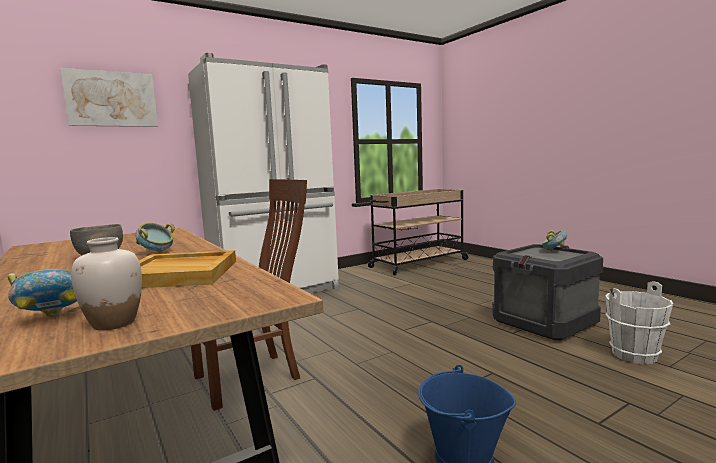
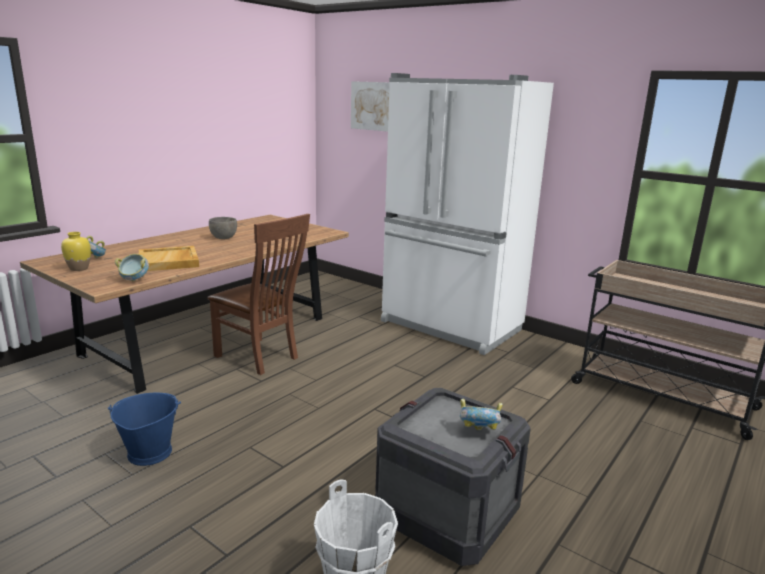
camera: 70 degrees right, 10 degrees up
white vase [71,237,142,331] -> yellow vase [61,232,91,271]
bowl [135,222,175,253] -> bowl moved to [115,254,149,281]

